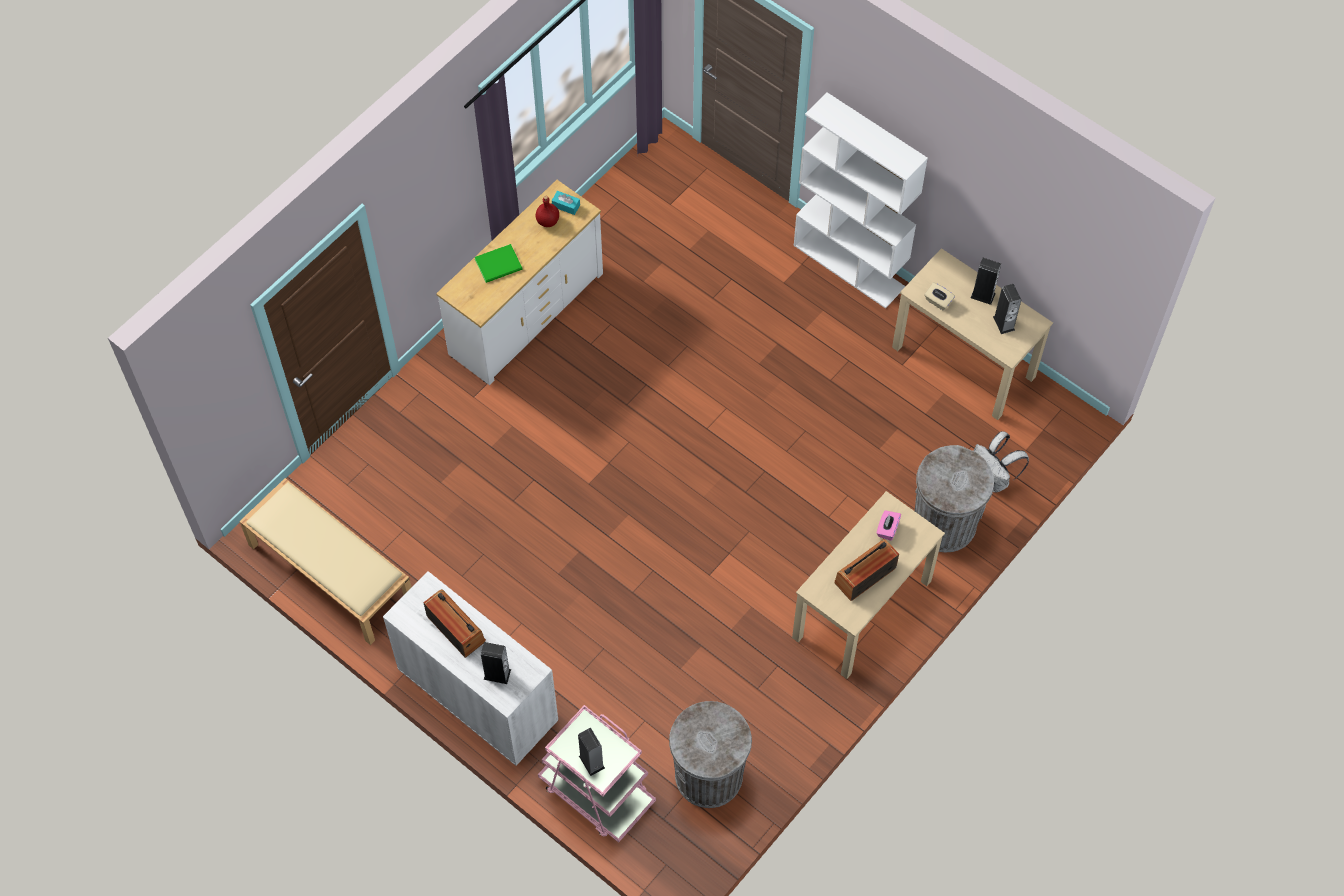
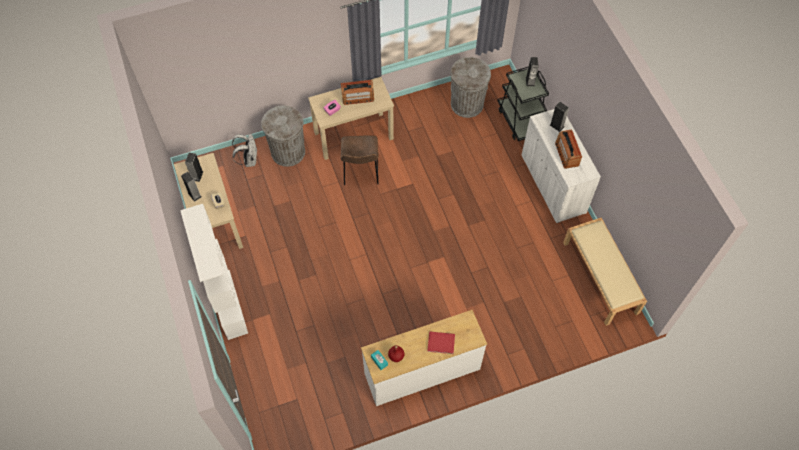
camera: 150 degrees left, 0 degrees up
green book [475,244,523,283] -> red book [427,331,455,354]
pink cart [538,705,656,843] -> black cart [497,66,549,141]
none -> brown chair [341,135,379,185]

